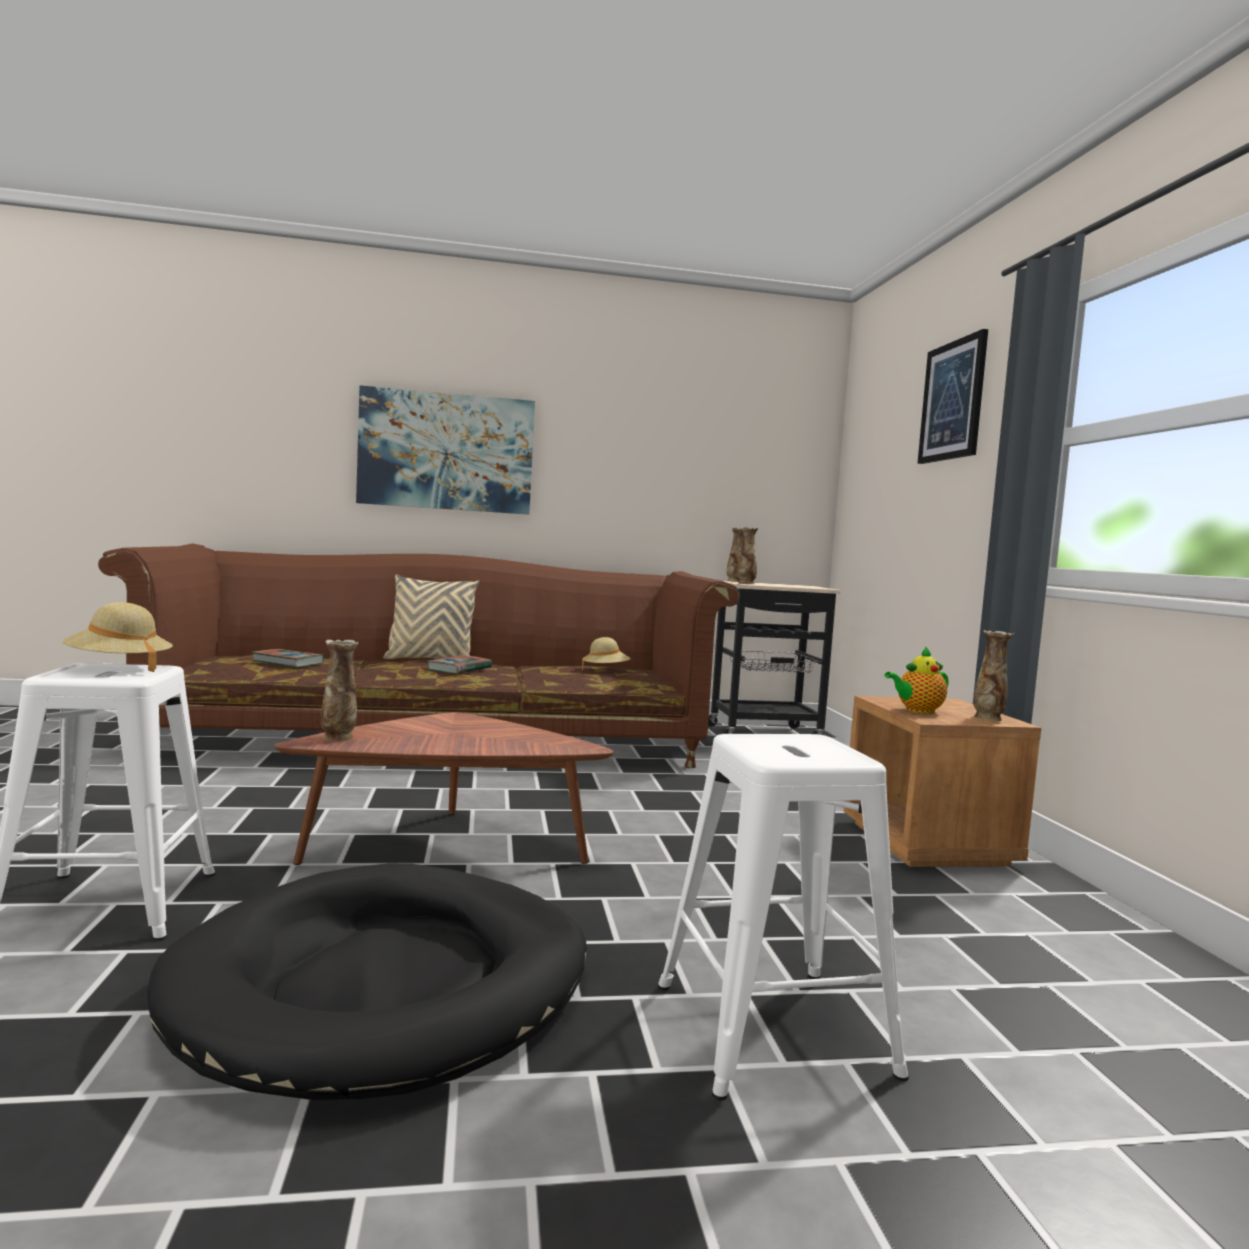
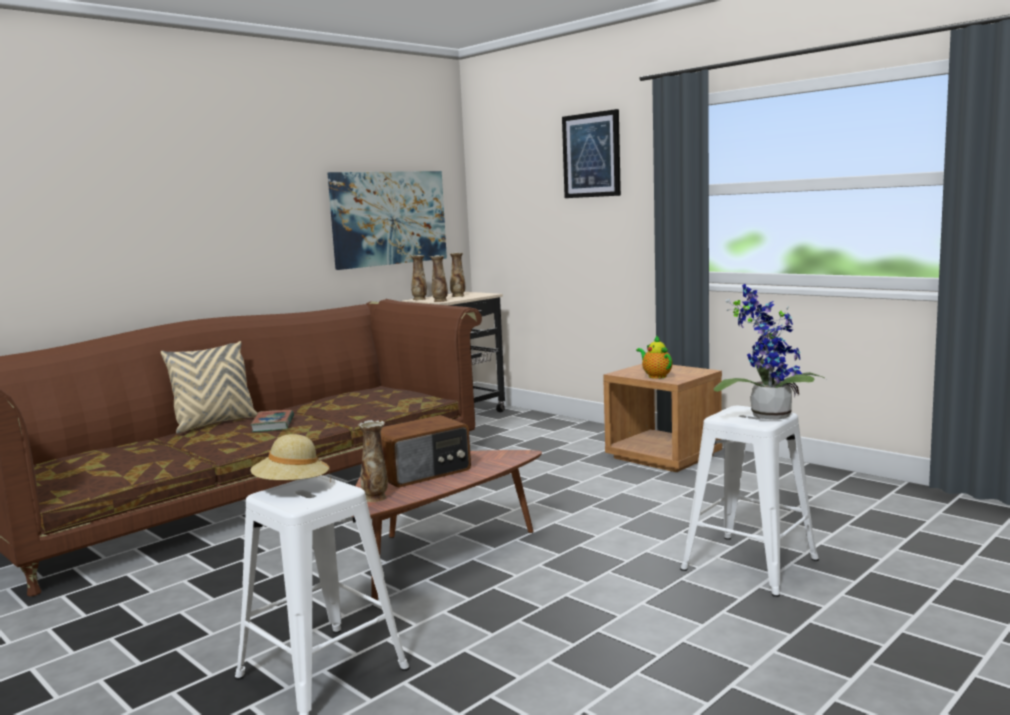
camera: 35 degrees left, 5 degrees up
black dog bed [147,863,587,1100] -> none
book [252,649,324,667] -> none
picture [356,385,535,515] -> picture moved to [328,171,447,270]
beige hat [582,637,631,669] -> none
teapot [884,646,949,714] -> teapot turned 120 degrees clockwise [636,335,673,379]
vase [974,630,1014,721] -> vase moved to [449,252,465,297]
none -> radio [381,415,471,487]
none -> potted plant [714,284,826,420]

